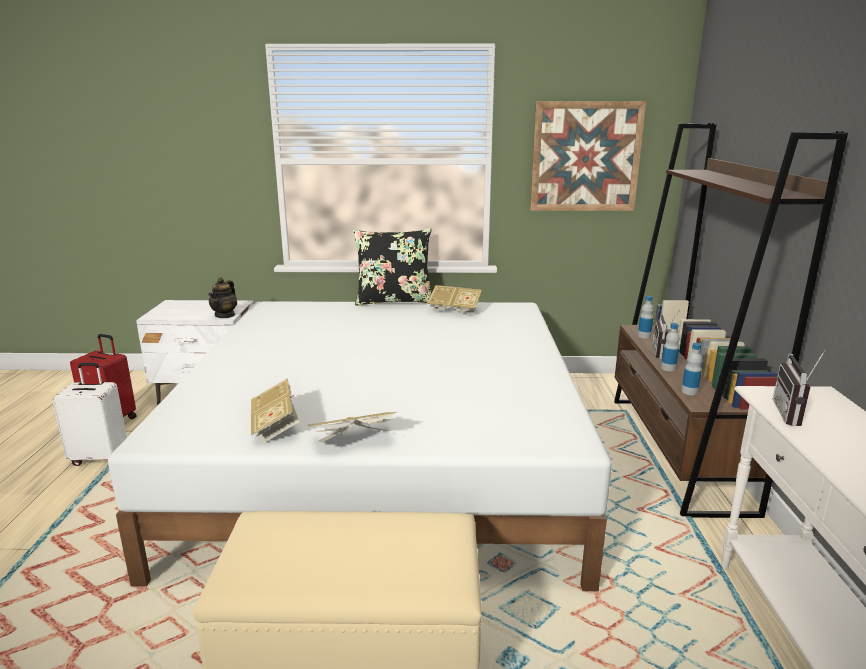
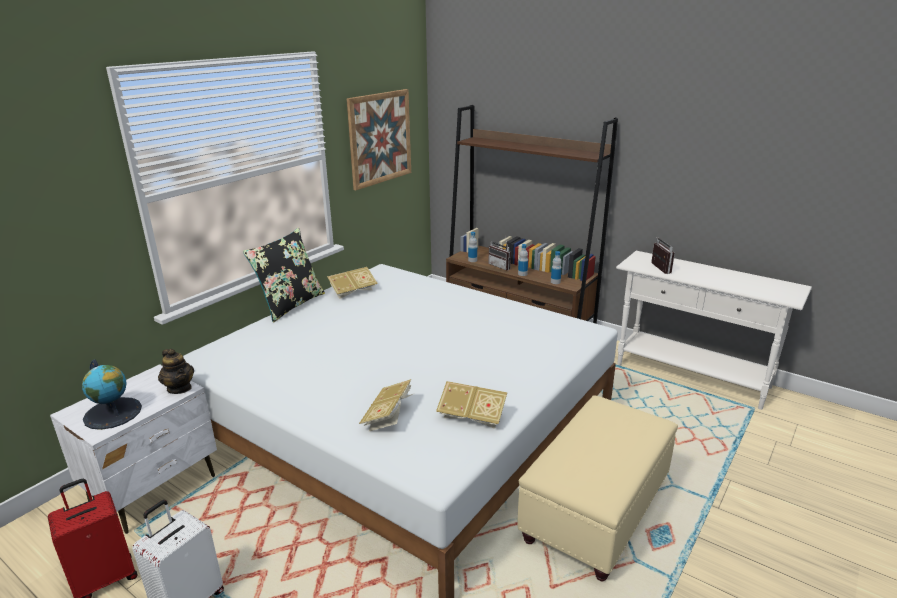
camera: 55 degrees left, 5 degrees up
book [309,412,397,443] -> book moved to [359,379,413,431]
radio [773,350,825,426] -> radio turned 150 degrees counterclockwise [651,238,675,274]
none -> globe [82,359,142,430]

